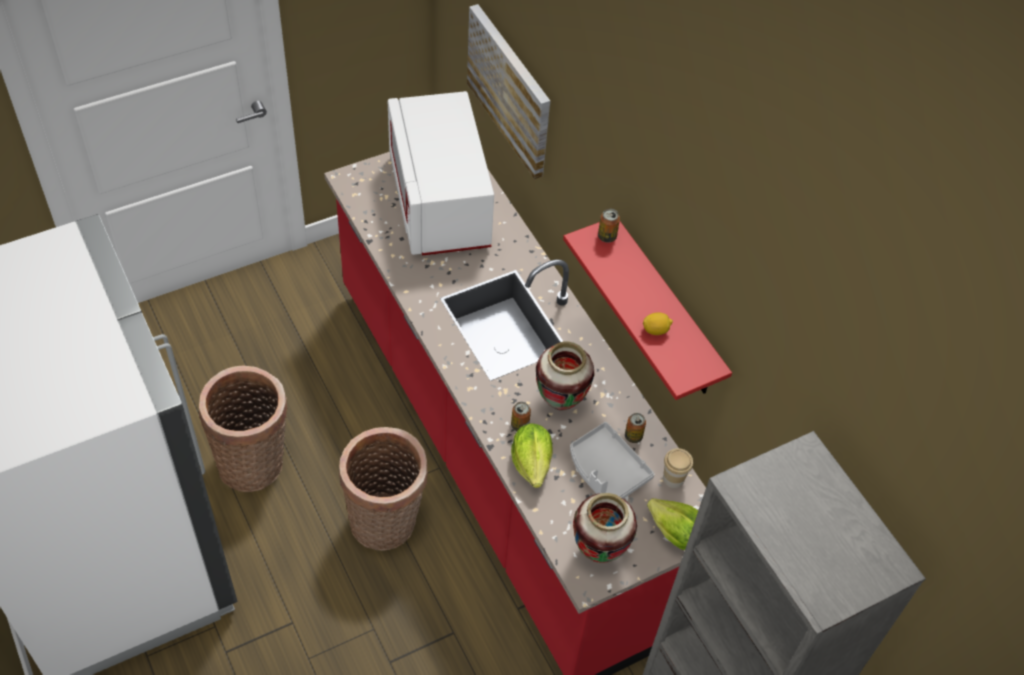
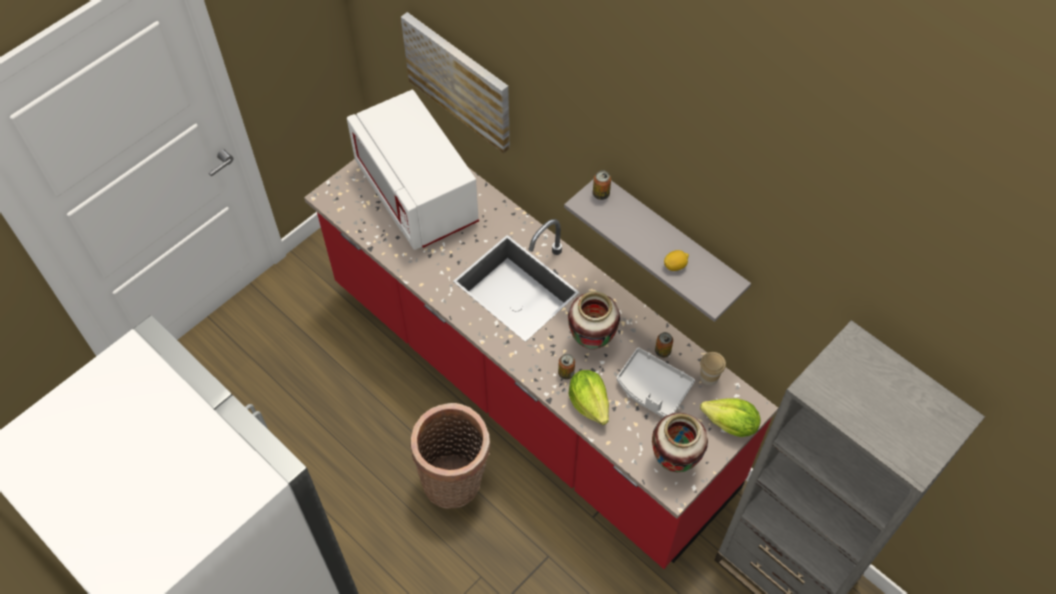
camera: 15 degrees left, 5 degrees up
basket [199,365,288,492] -> none
red shelf [563,221,732,400] -> grey shelf [564,179,751,322]

